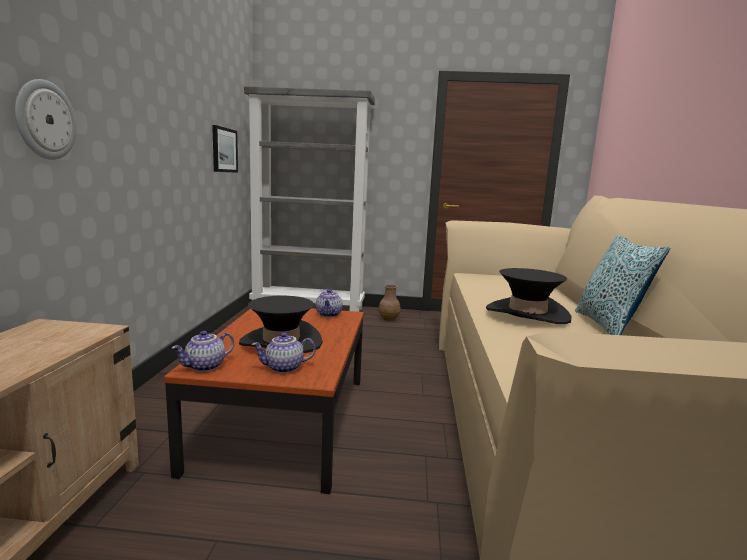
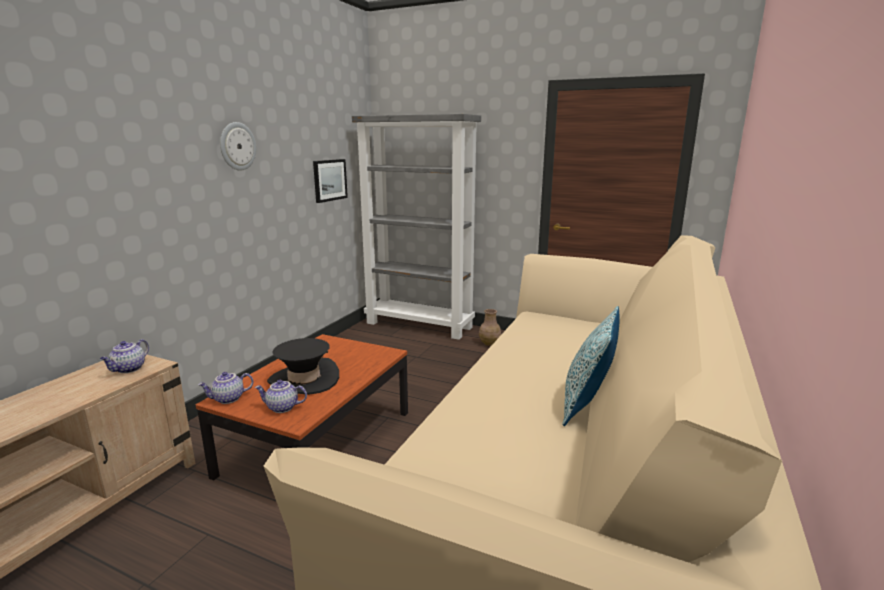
camera: 20 degrees right, 5 degrees up
wall clock [15,79,77,160] -> wall clock moved to [220,122,256,171]
teapot [315,289,343,317] -> teapot moved to [100,339,149,373]
black hat [486,268,572,324] -> none

